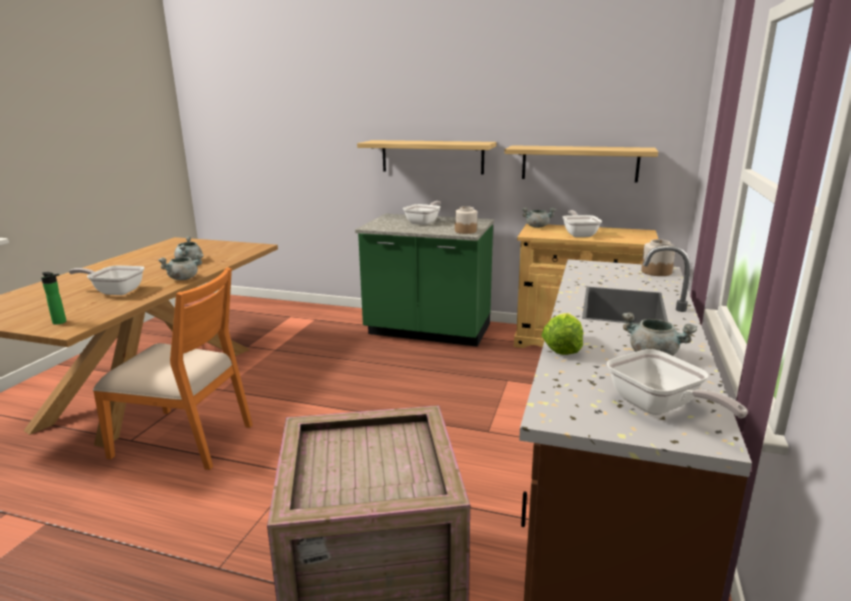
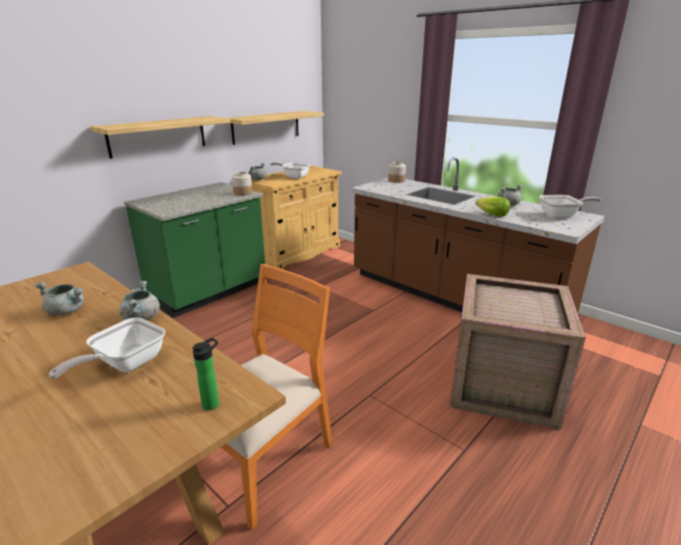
camera: 65 degrees left, 5 degrees up
frying pan [403,201,441,225] -> none

